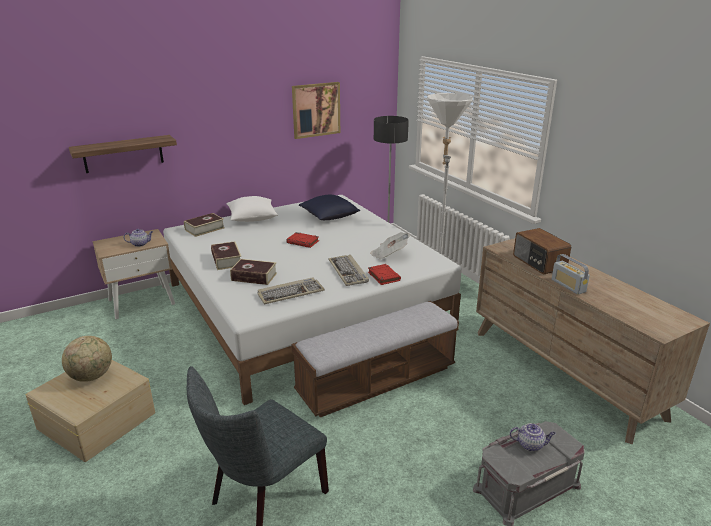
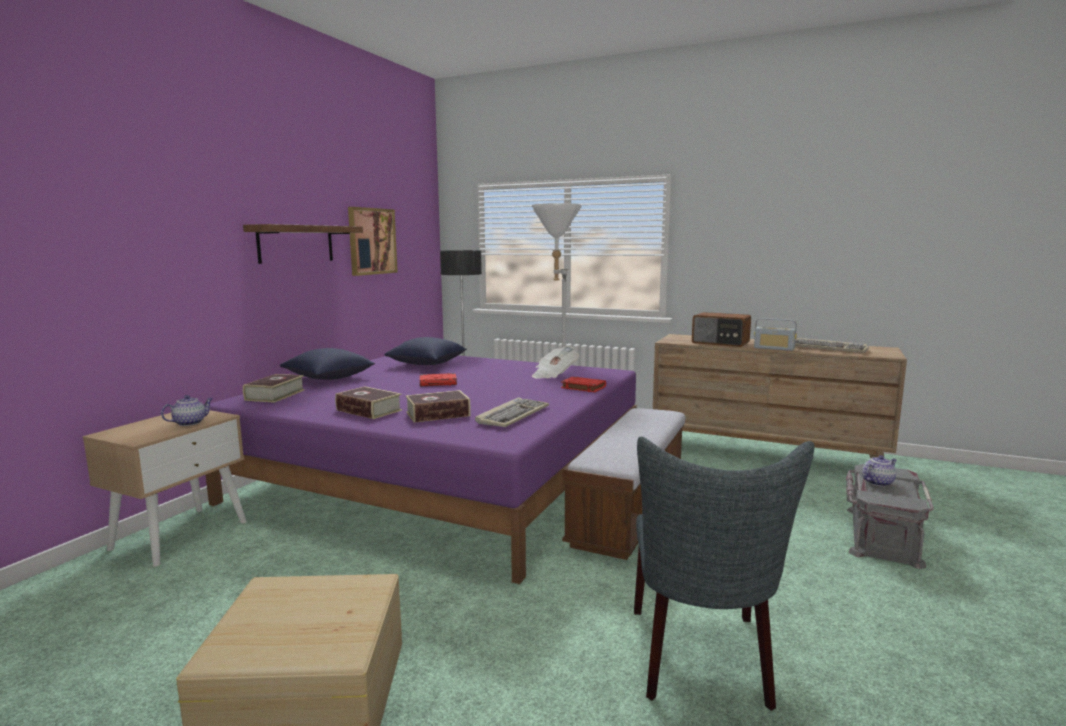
camera: 35 degrees left, 15 degrees down
globe [62,336,112,382] -> none
shelf [69,135,177,173] -> shelf moved to [243,224,363,264]
white bed [163,195,462,405] -> purple bed [206,356,637,584]
white pillow [226,196,278,222] -> blue pillow [280,348,375,380]
keyboard [329,255,369,286] -> keyboard moved to [795,338,869,353]

